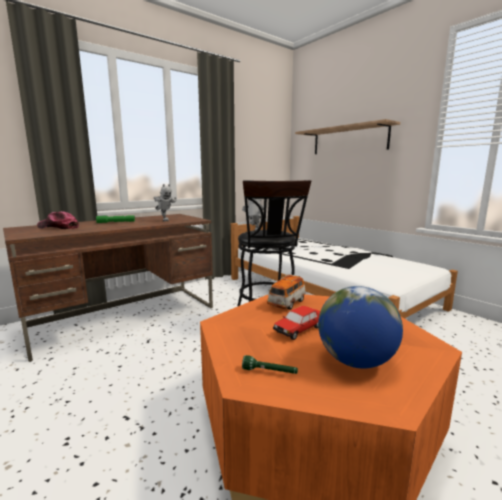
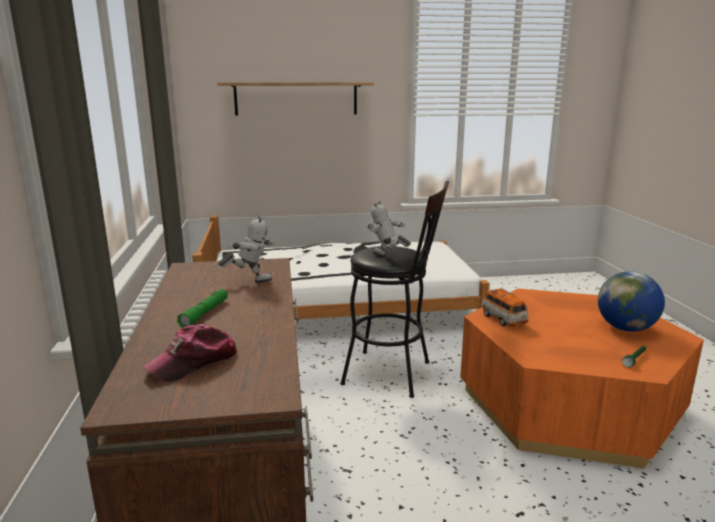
camera: 60 degrees left, 5 degrees up
toy car [273,306,320,340] -> none

